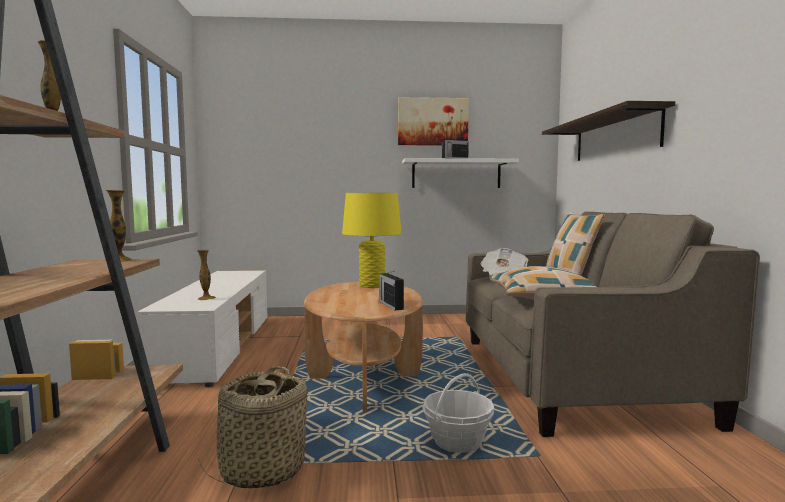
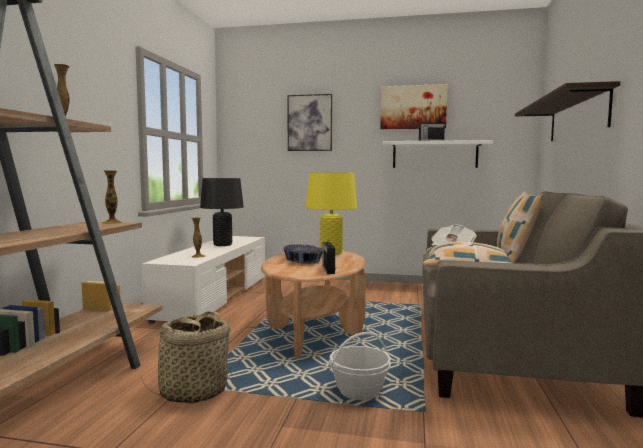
camera: 15 degrees right, 0 degrees up
none -> black table lamp [200,178,244,246]
none -> bowl [283,244,322,264]
none -> picture [287,94,332,151]

